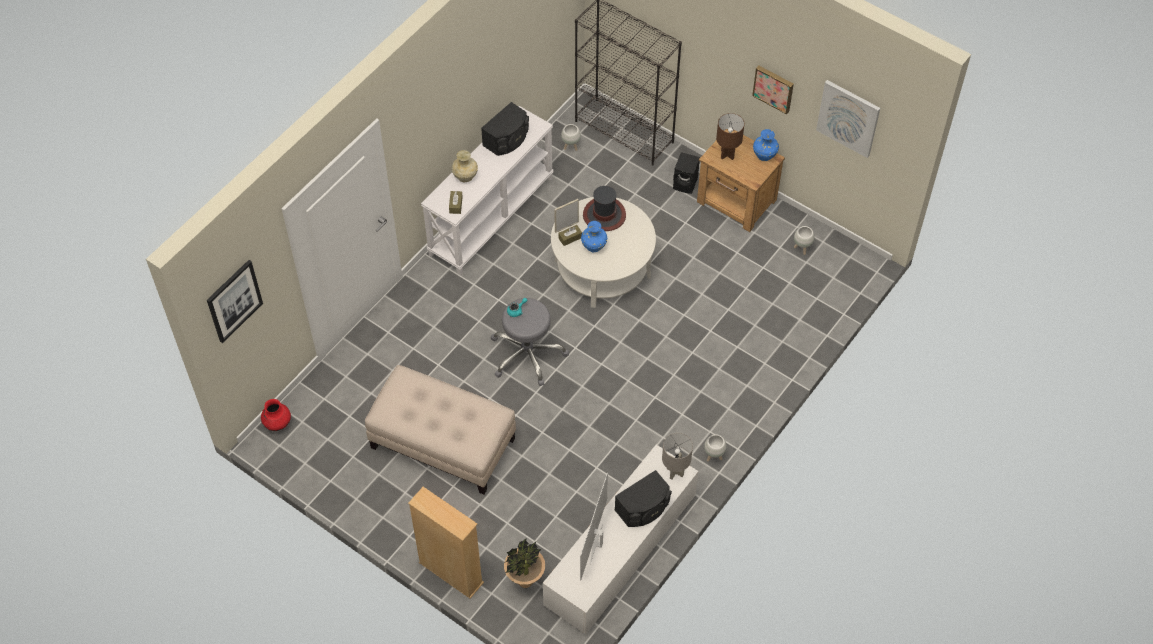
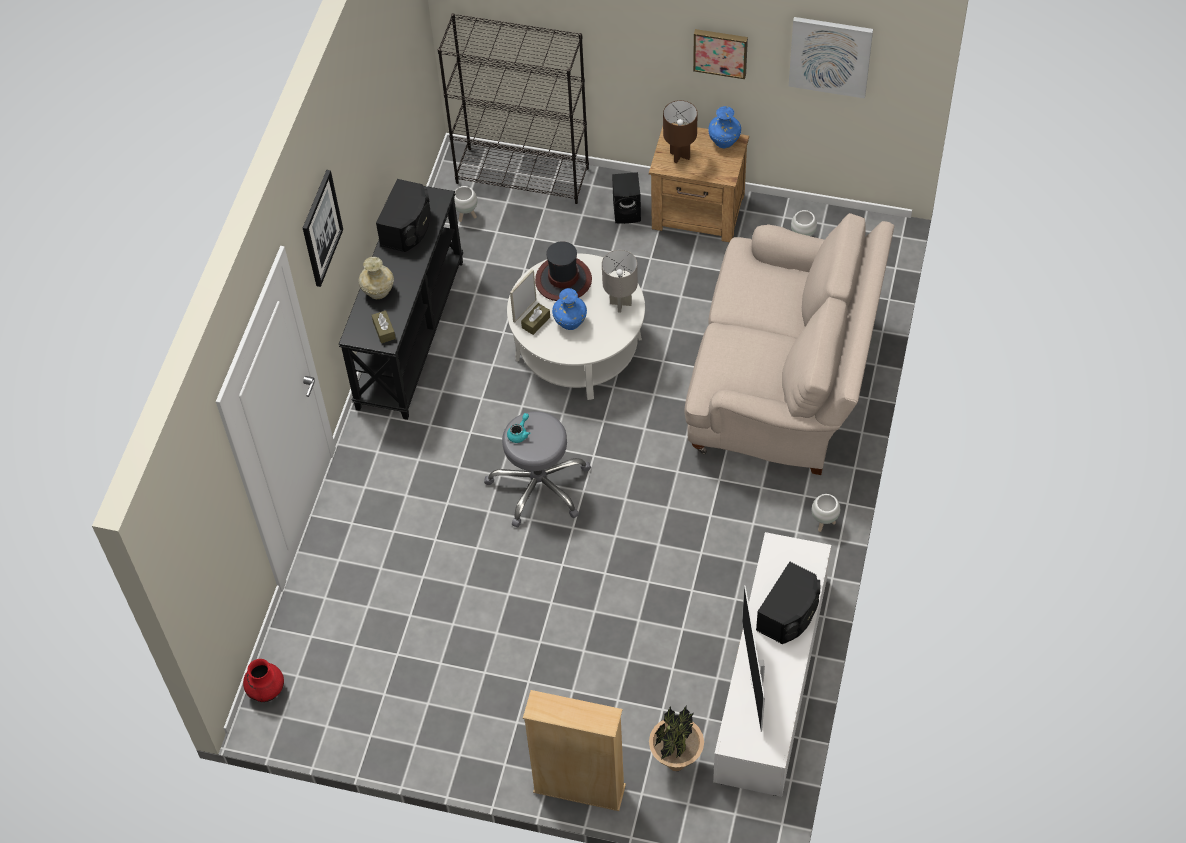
camera: 20 degrees left, 0 degrees up
picture [207,260,263,343] -> picture moved to [303,170,343,287]
beige ottoman [365,365,516,495] -> none
white console table [421,106,554,275] -> black console table [339,186,464,420]
grey table lamp [662,433,693,479] -> grey table lamp moved to [602,250,638,313]
none -> beige sofa [684,213,894,475]

